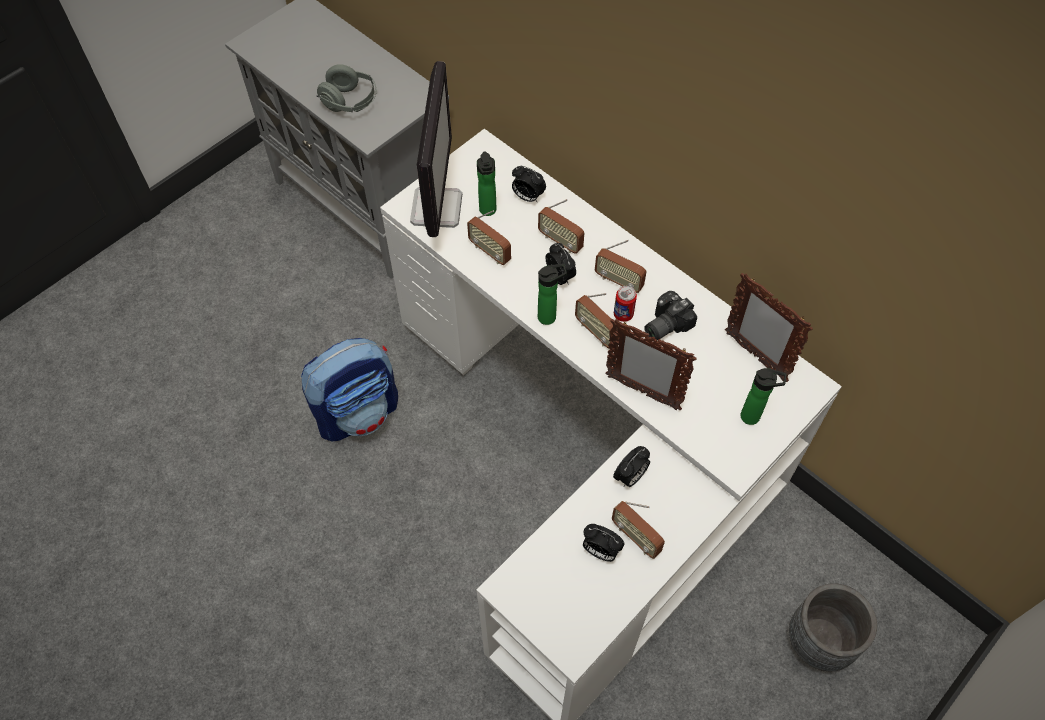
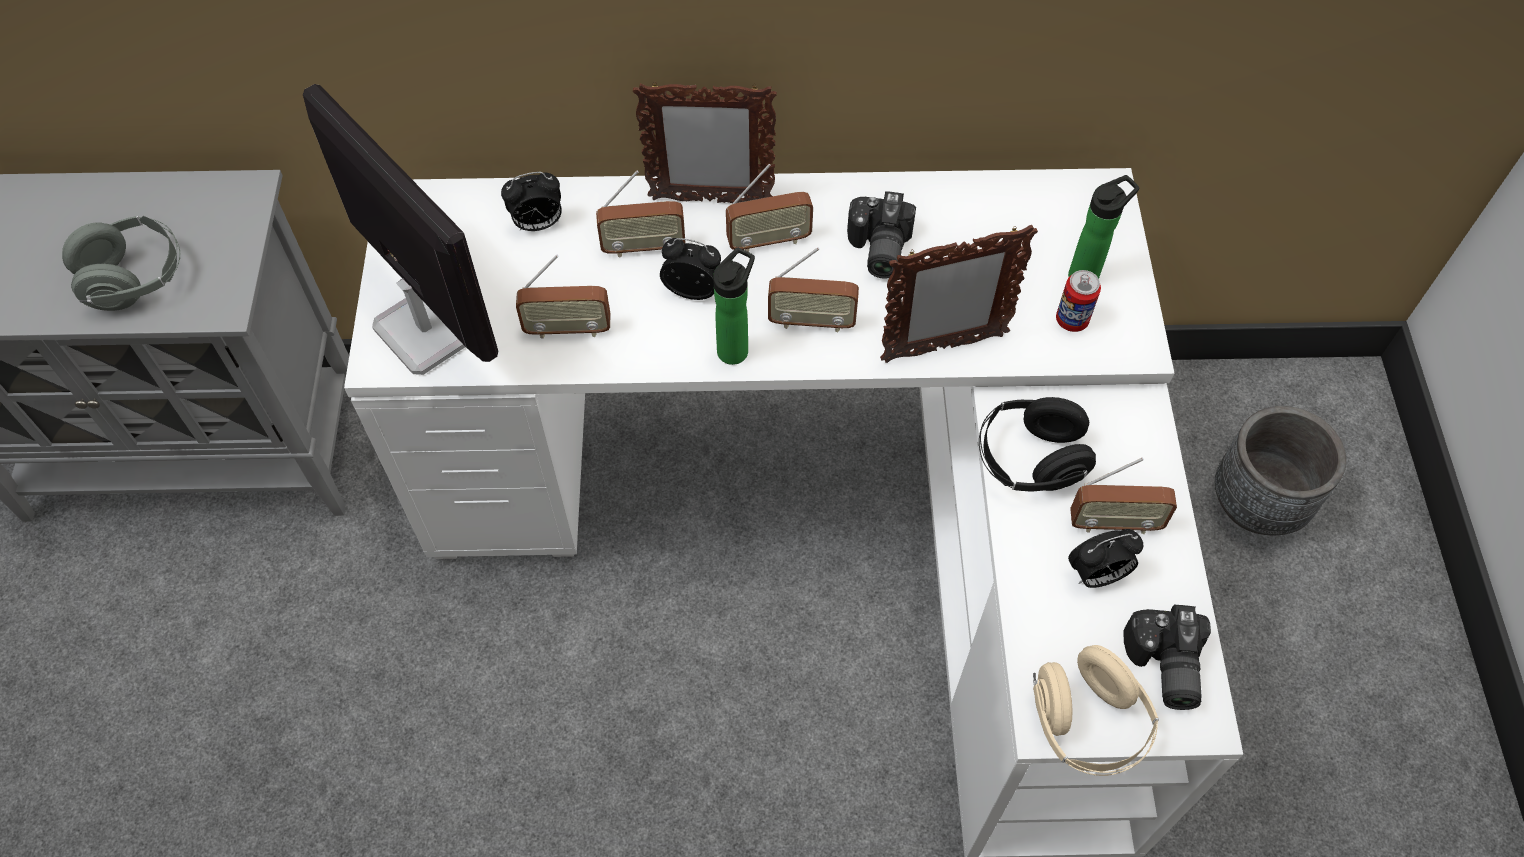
camera: 45 degrees left, 0 degrees up
backpack [301,338,398,441] -> none
bottle [477,151,497,216] -> none
alarm clock [613,446,650,487] -> black headphones [979,397,1096,491]
can [614,286,637,322] -> can moved to [1056,270,1101,332]
picture frame [725,273,813,382] -> picture frame moved to [633,81,777,203]
none -> beige headphones [1033,645,1159,776]
none -> camera [1123,605,1211,710]

